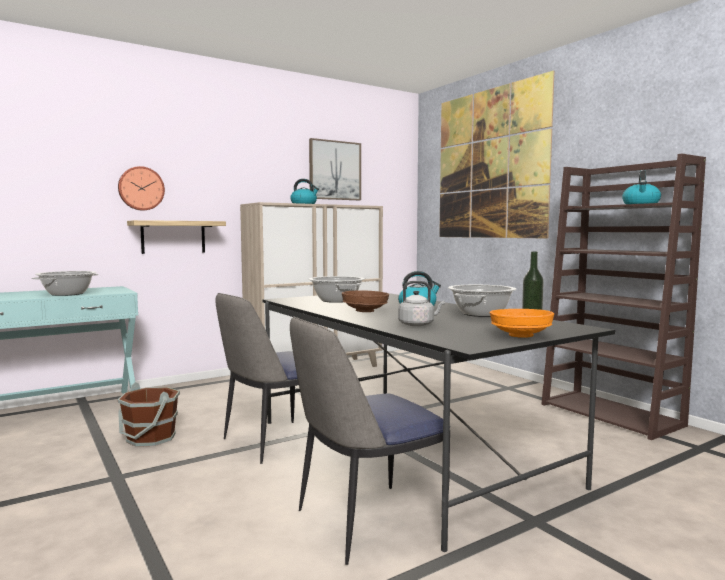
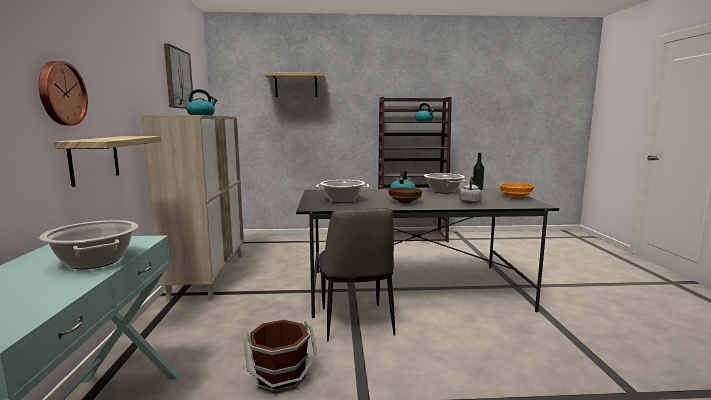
camera: 60 degrees left, 5 degrees up
chair [290,316,450,565] -> none
picture [439,71,554,239] -> shelf [263,72,325,97]

